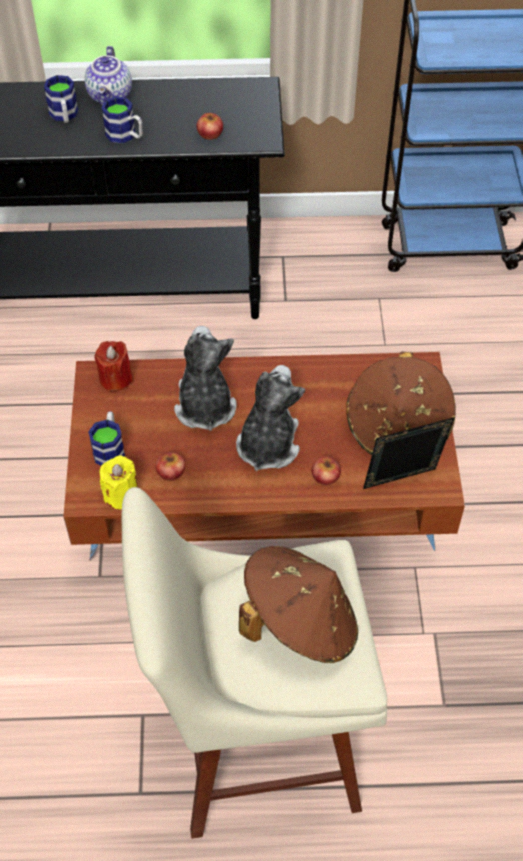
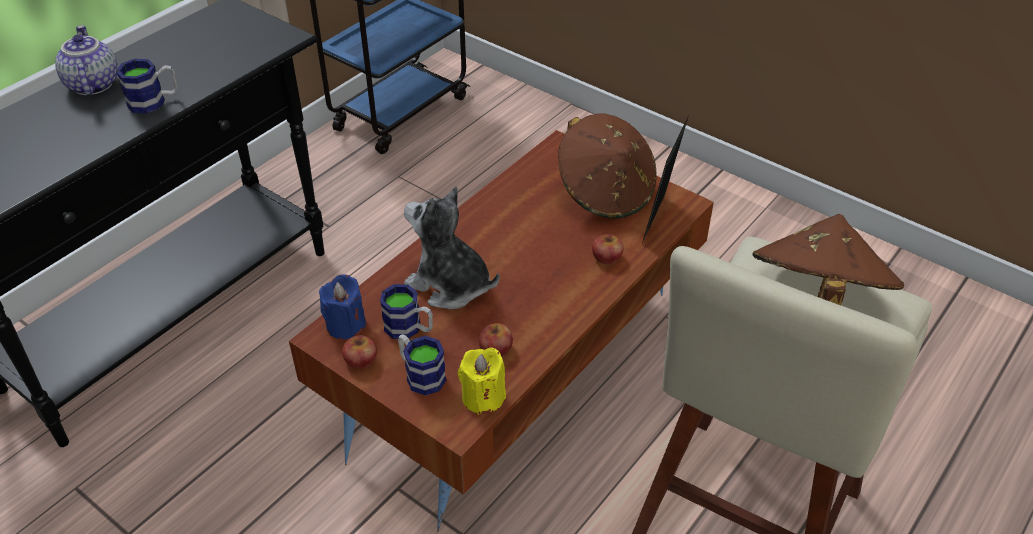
camera: 50 degrees left, 10 degrees down
mug [44,75,78,123] -> mug moved to [380,284,433,339]
teapot [85,46,132,106] -> teapot turned 150 degrees counterclockwise [55,25,118,95]
red candle [95,341,133,392] -> blue candle [319,274,366,339]
apple [196,113,223,140] -> apple moved to [342,335,377,369]
plush toy [236,365,305,471] -> none

